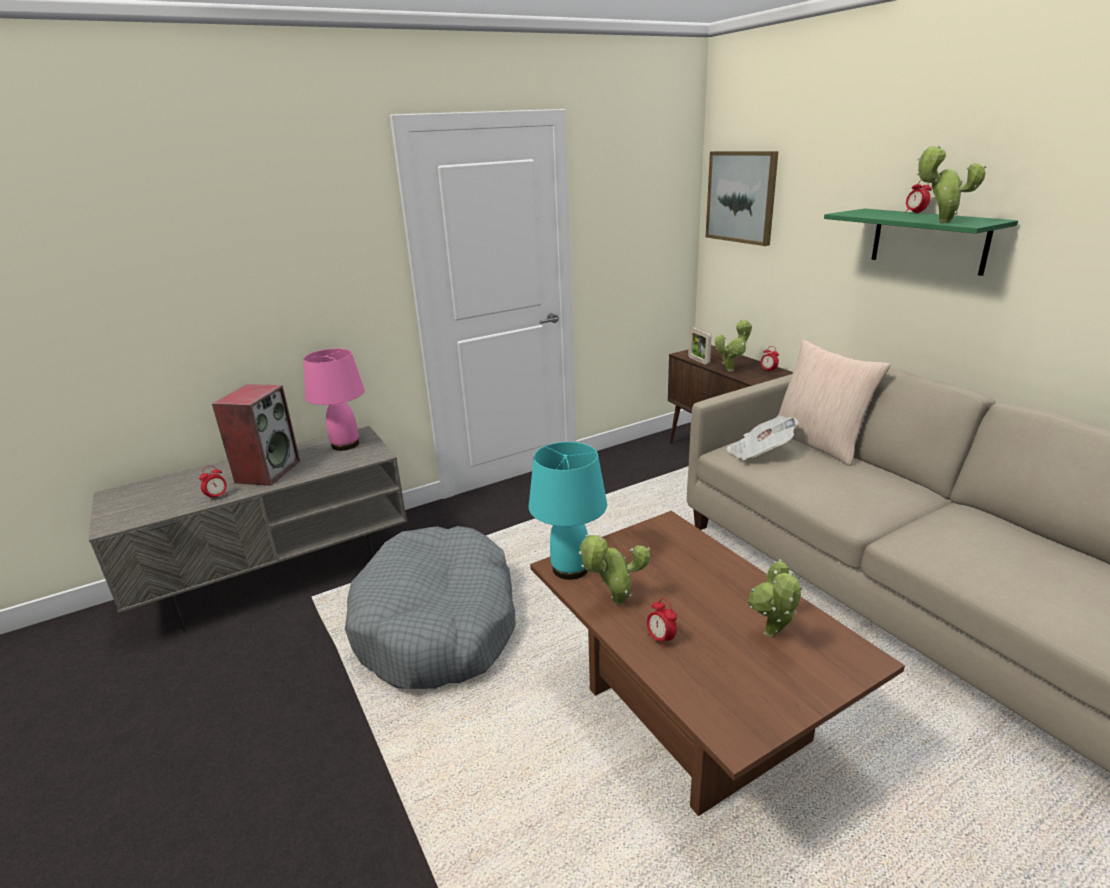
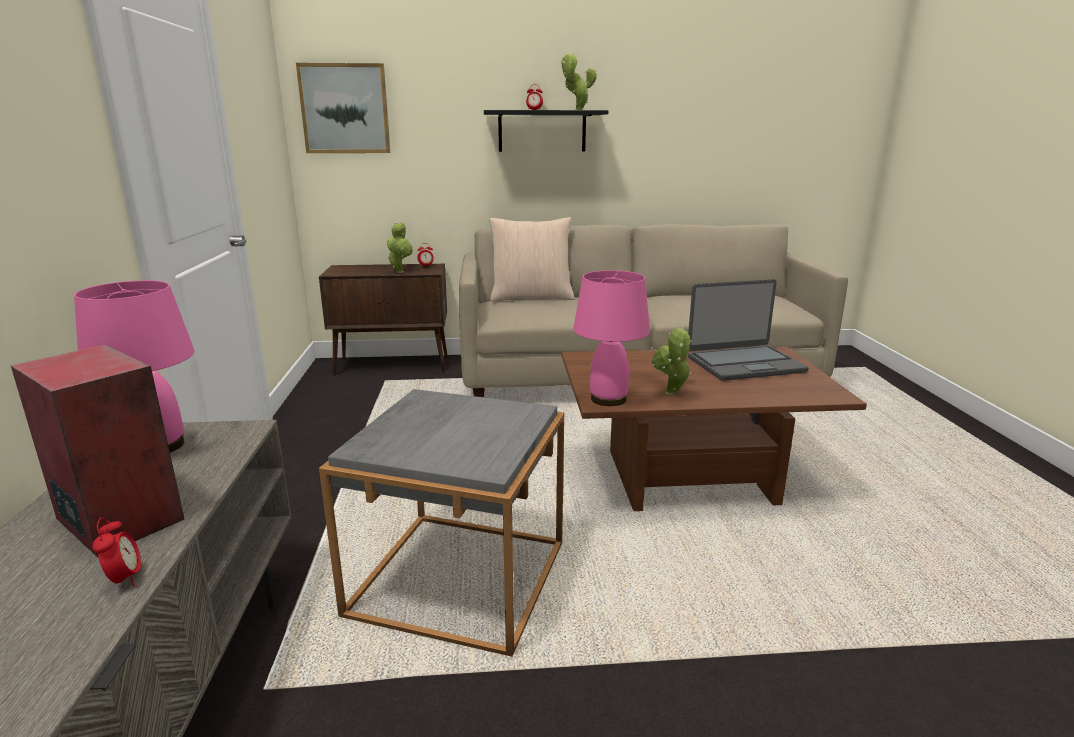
camera: 65 degrees left, 5 degrees down
grey dog bed [345,526,516,689] -> grey side table [319,389,564,657]
turquoise table lamp [529,442,607,580] -> pink table lamp [573,270,650,406]
alarm clock [647,598,677,648] -> none
picture frame [688,327,712,365] -> none
newspaper [726,416,799,461] -> none
potted plant [748,559,802,637] -> laptop [688,279,809,381]
green shelf [824,209,1018,276] -> black shelf [484,110,608,152]

